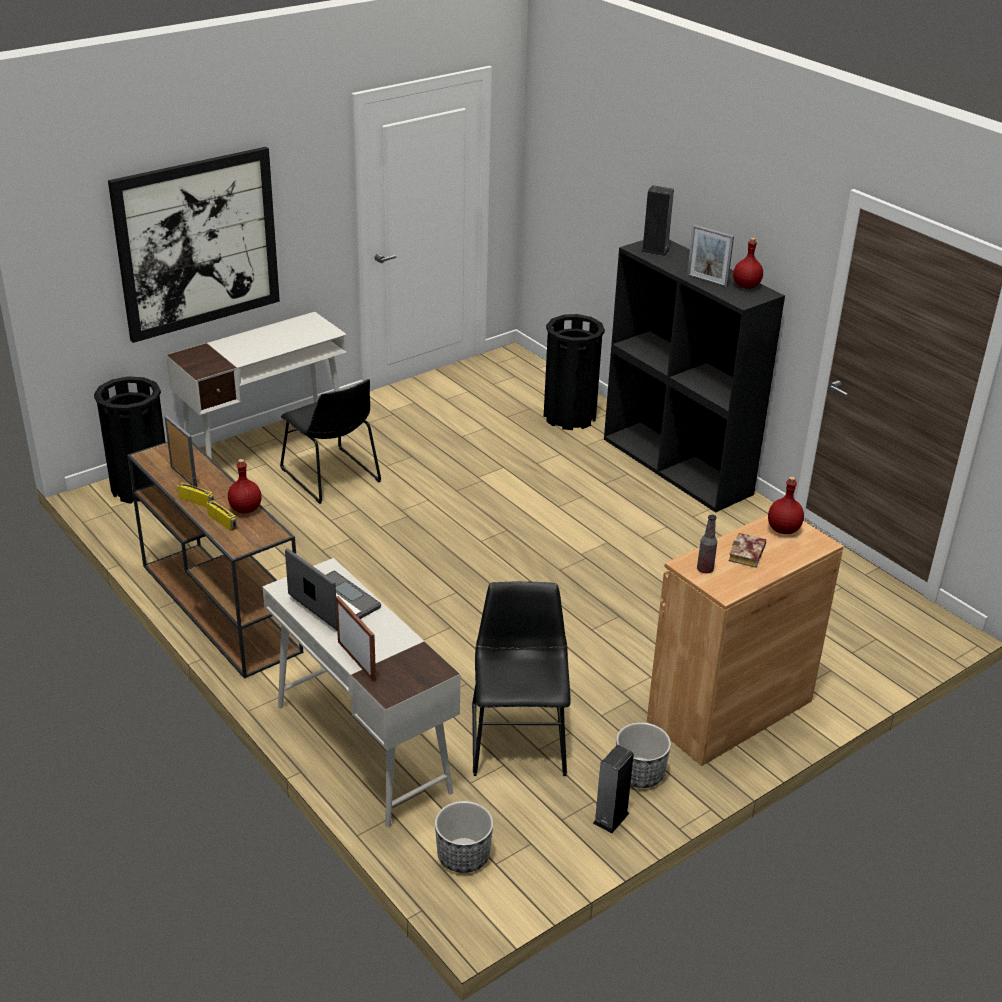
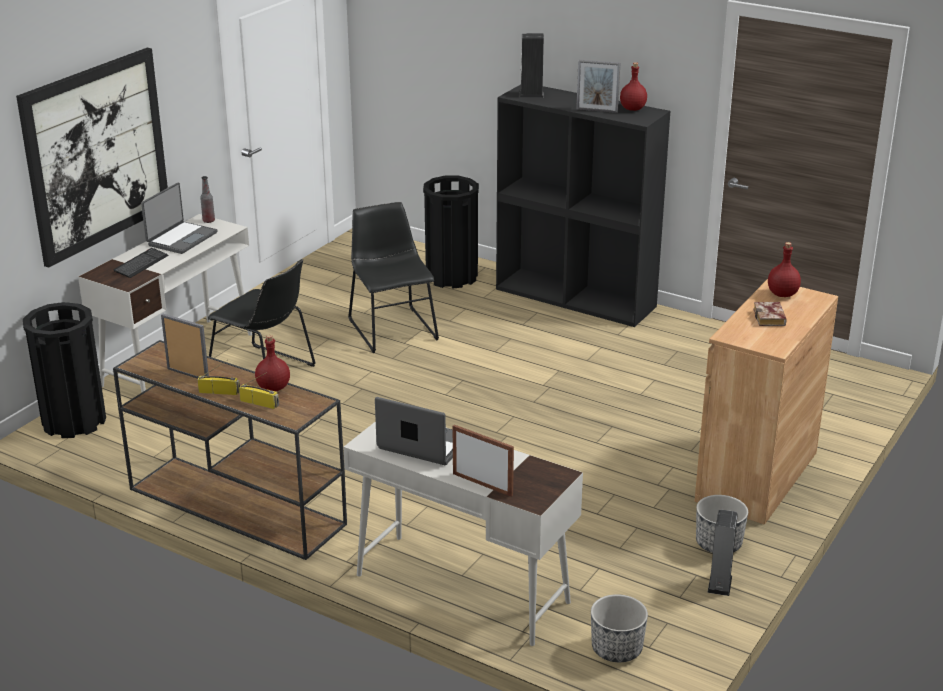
camera: 20 degrees left, 5 degrees down
black chair [472,581,571,776] -> black chair moved to [348,202,439,353]
bottle [697,515,717,573] -> bottle moved to [200,176,215,223]
none -> keyboard [114,248,168,278]
none -> laptop [141,183,218,254]

